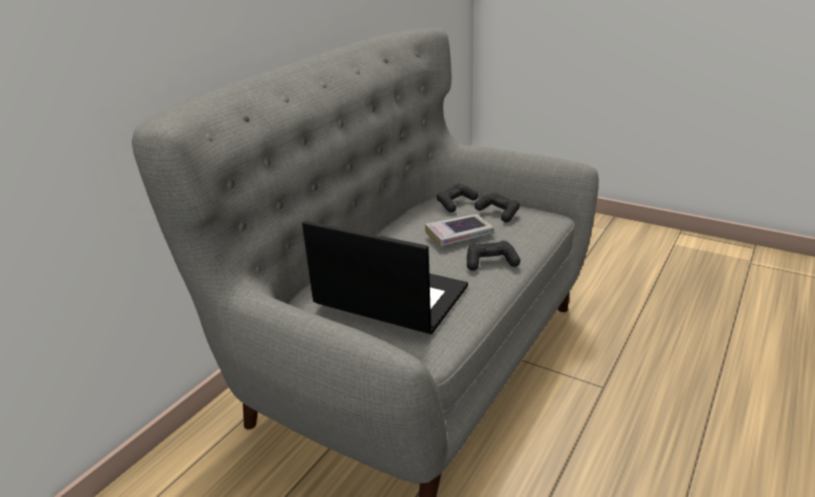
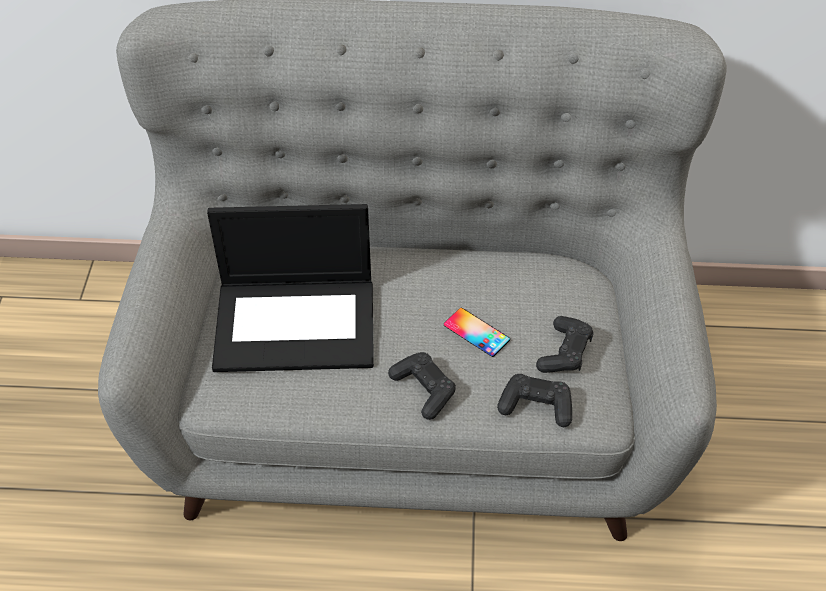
camera: 60 degrees right, 20 degrees up
laptop [302,221,468,334] -> laptop turned 90 degrees clockwise [207,204,374,372]
book [425,214,494,246] -> phone [444,308,510,357]
black game controller [437,184,478,212] -> black game controller moved to [497,374,572,427]

